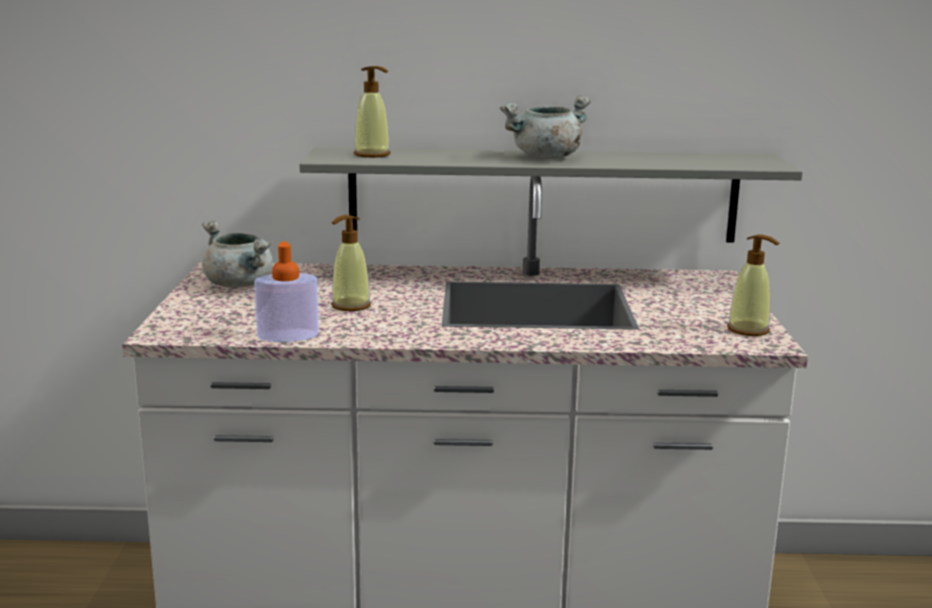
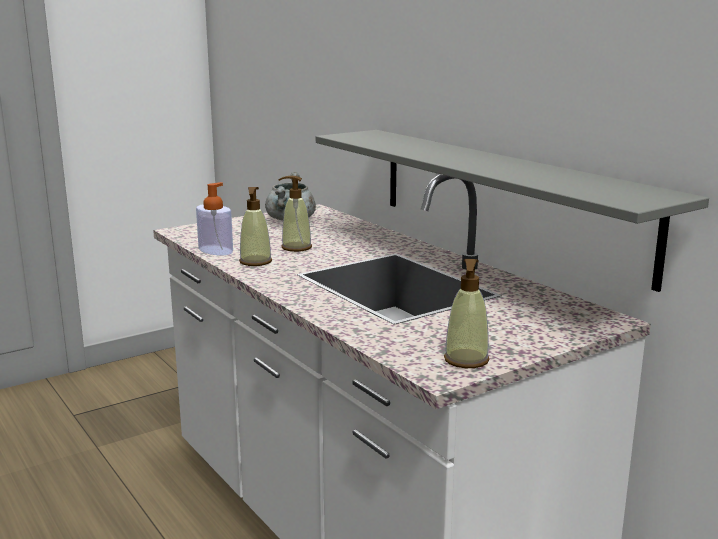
camera: 55 degrees right, 0 degrees up
soap dispenser [354,66,391,158] -> soap dispenser moved to [239,187,272,266]
grey cooking pot [500,96,591,159] -> none

